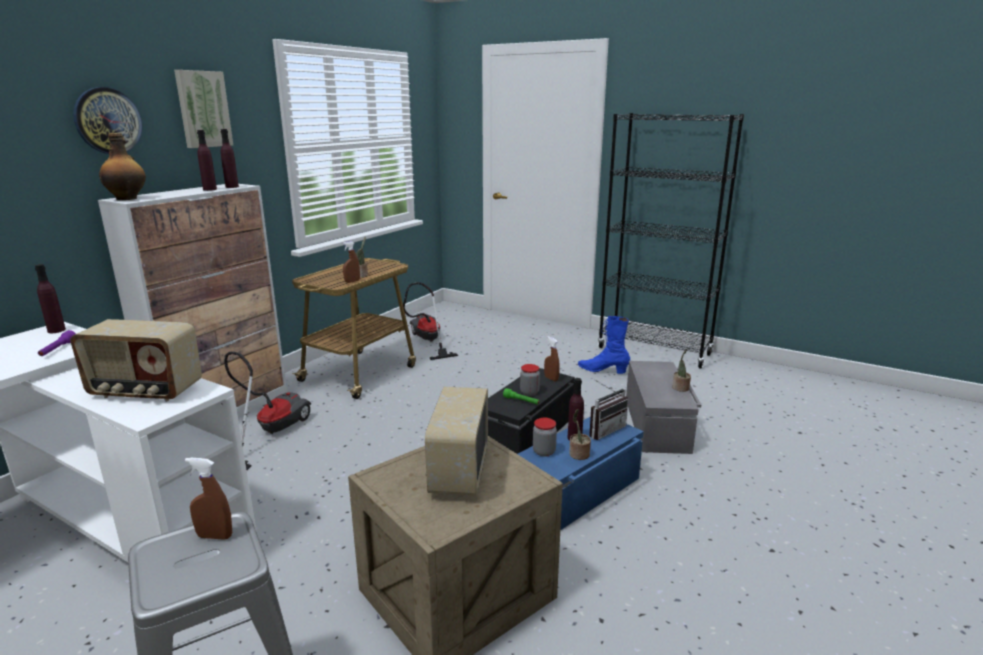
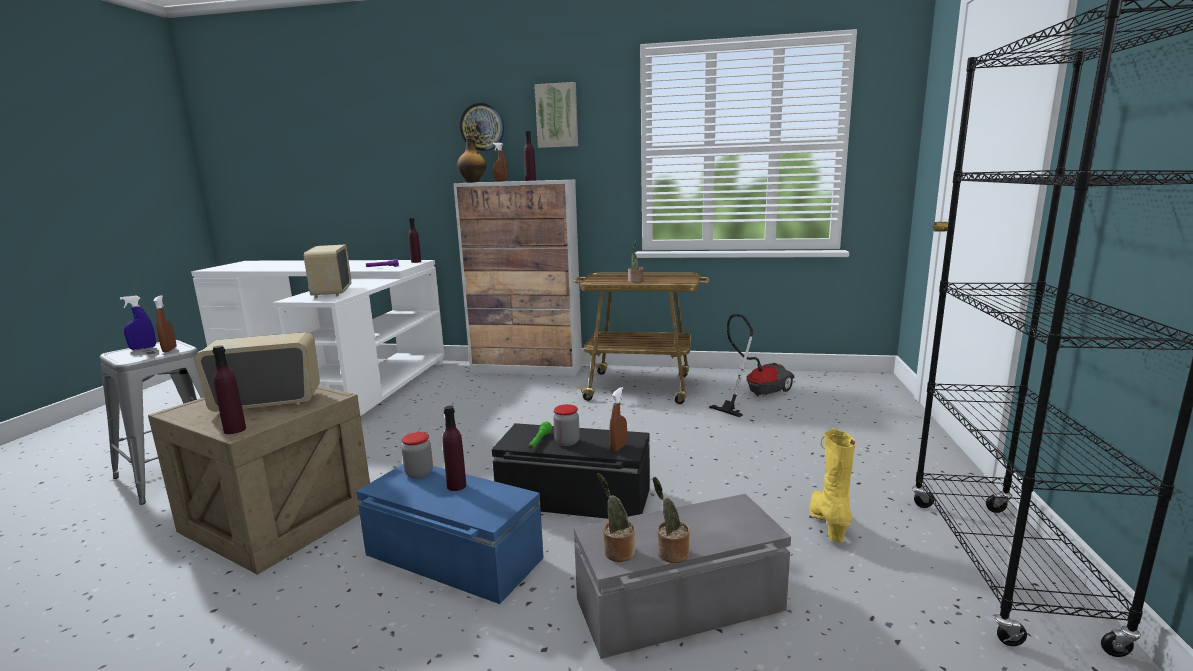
camera: 70 degrees right, 5 degrees down
purple bottle [221,129,239,188] -> purple bottle moved to [212,345,246,434]
vacuum cleaner [224,351,311,470] -> none
brown spray bottle [343,241,360,283] -> brown spray bottle moved to [493,143,508,181]
potted plant [569,409,591,460] -> potted plant moved to [597,473,635,562]
blue boot [578,316,630,374] -> yellow boot [809,428,856,542]
radio [589,380,629,440] -> none
none -> blue spray bottle [120,295,156,350]

